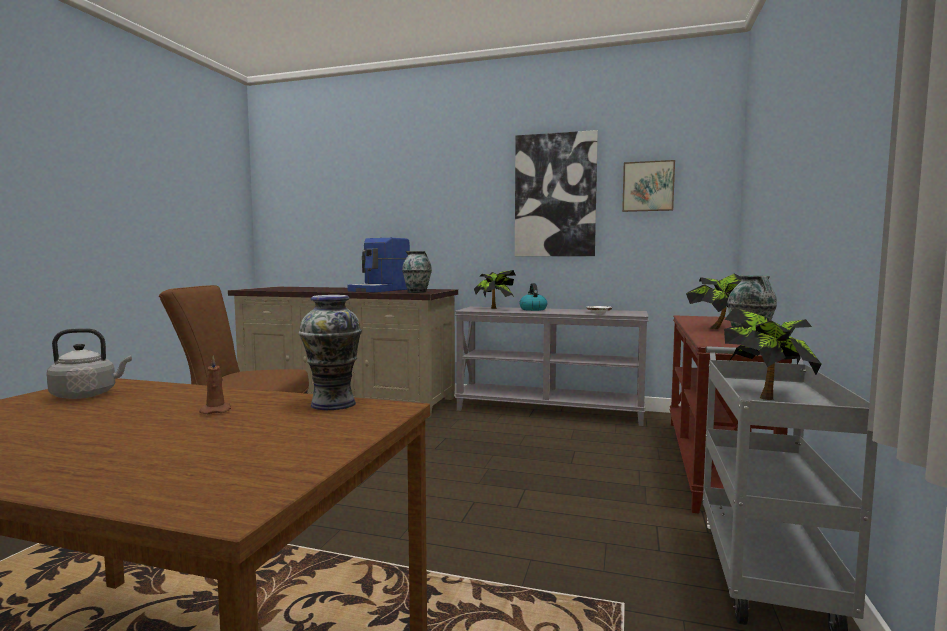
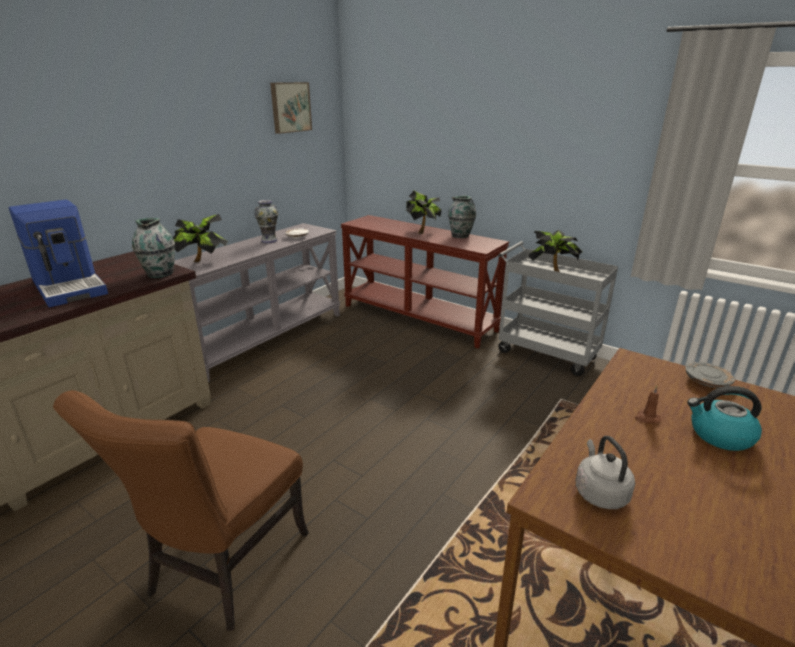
camera: 70 degrees left, 20 degrees up
vase [299,295,362,410] -> vase moved to [255,200,279,243]
picture [515,130,598,256] -> none
kettle [519,283,547,311] -> kettle moved to [687,386,762,451]
none -> grey plate [685,362,735,388]

